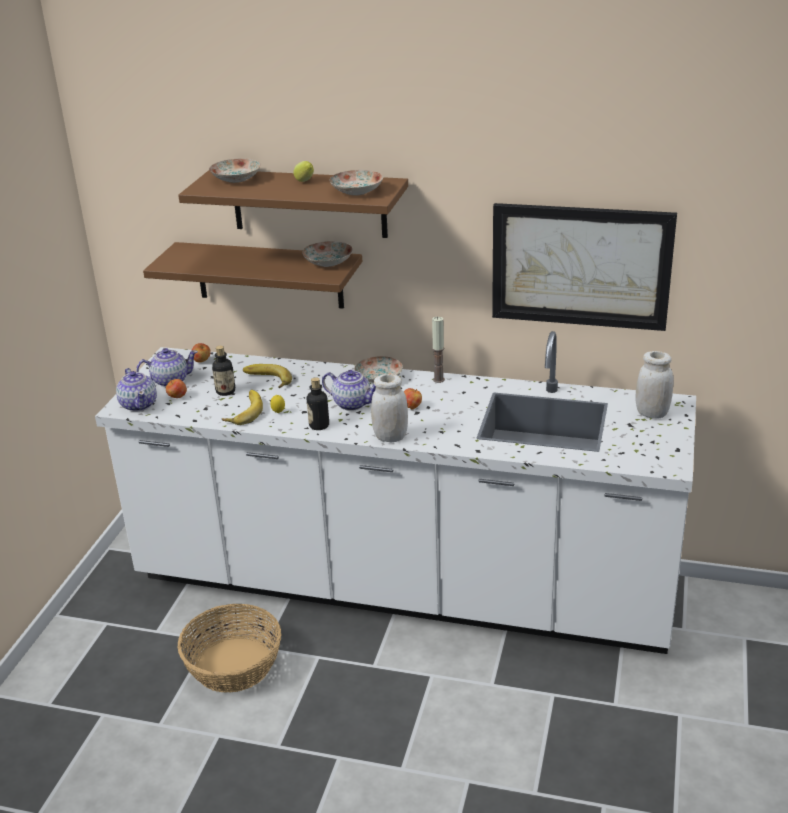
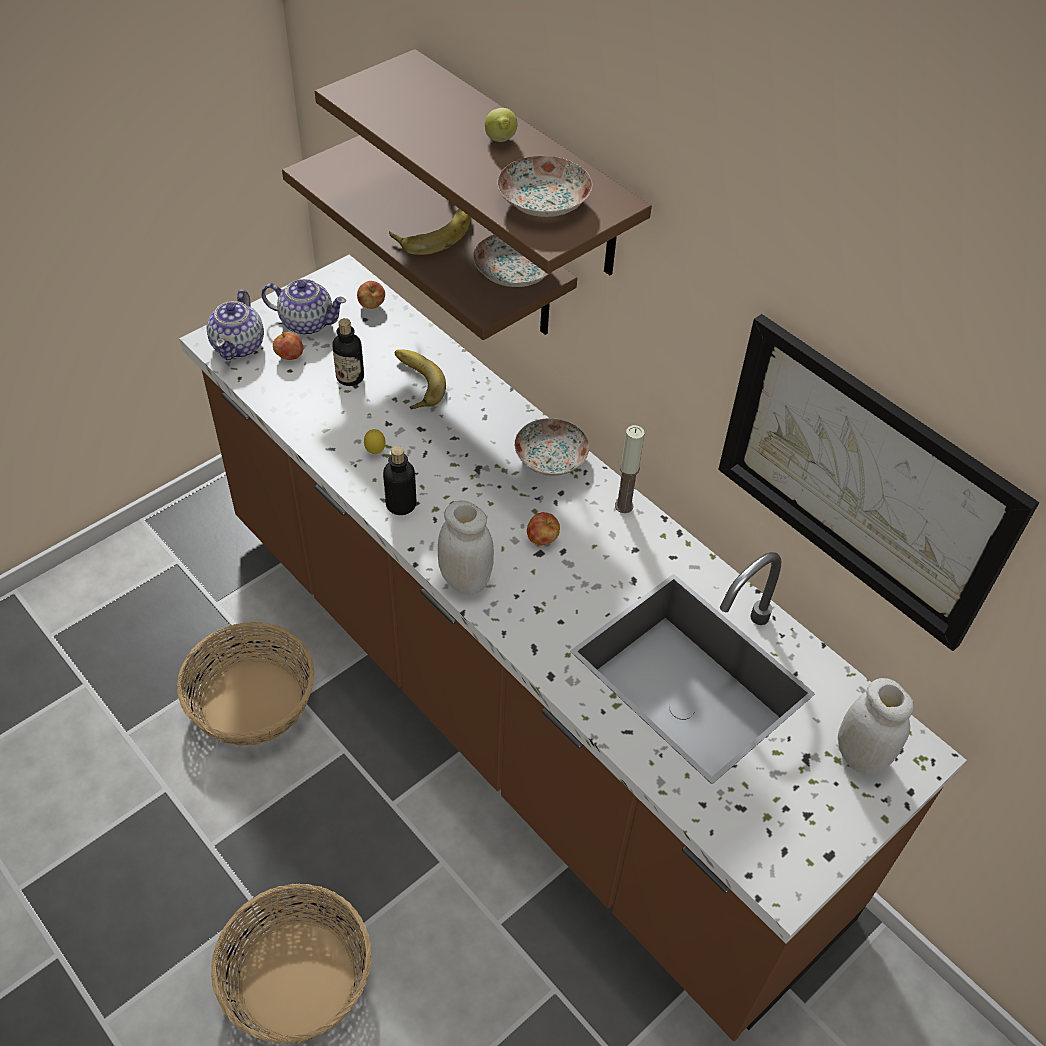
camera: 30 degrees right, 20 degrees up
white counter [95,331,696,654] -> brown counter [179,255,966,1041]
plate [209,159,261,183] -> none
banana [221,390,263,425] -> banana moved to [389,208,471,255]
teapot [322,370,376,411] -> none
none -> basket [211,884,371,1044]

